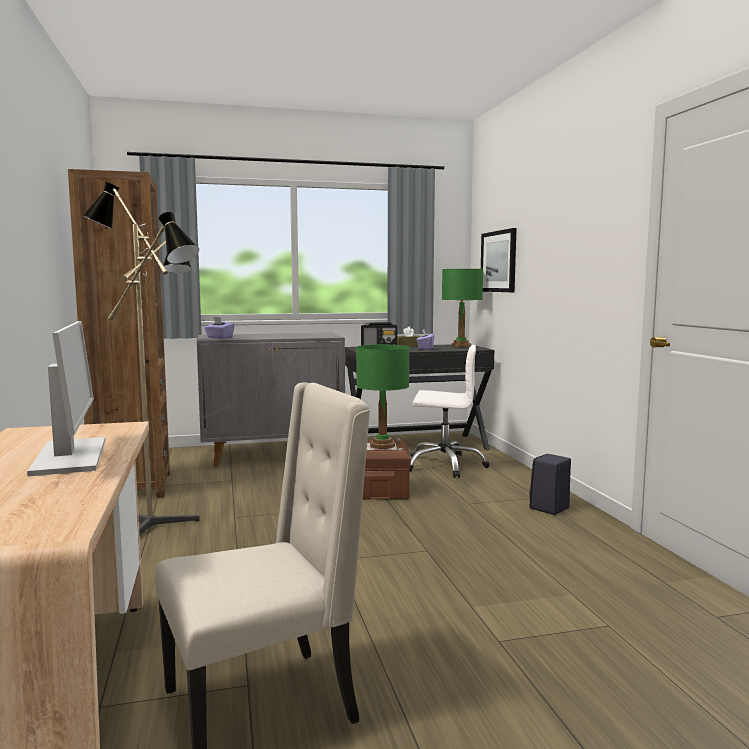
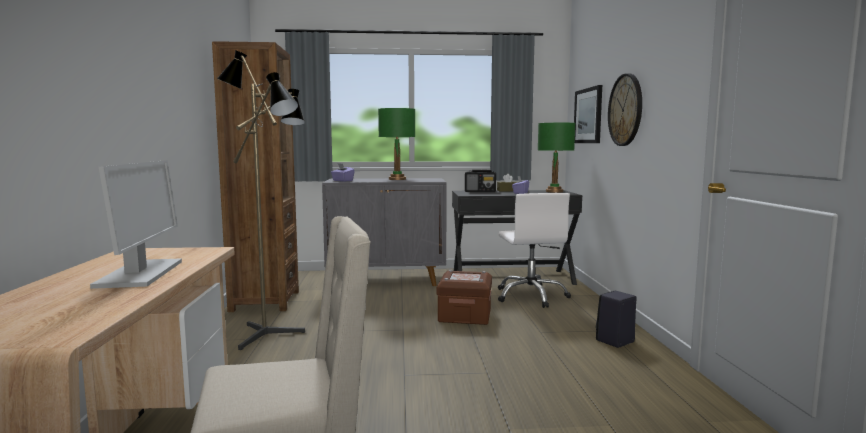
camera: 10 degrees right, 0 degrees up
green table lamp [356,345,410,449] -> green table lamp moved to [378,108,415,180]
white office chair [410,345,490,478] -> white office chair turned 60 degrees clockwise [498,193,571,308]
none -> wall clock [608,73,642,146]

